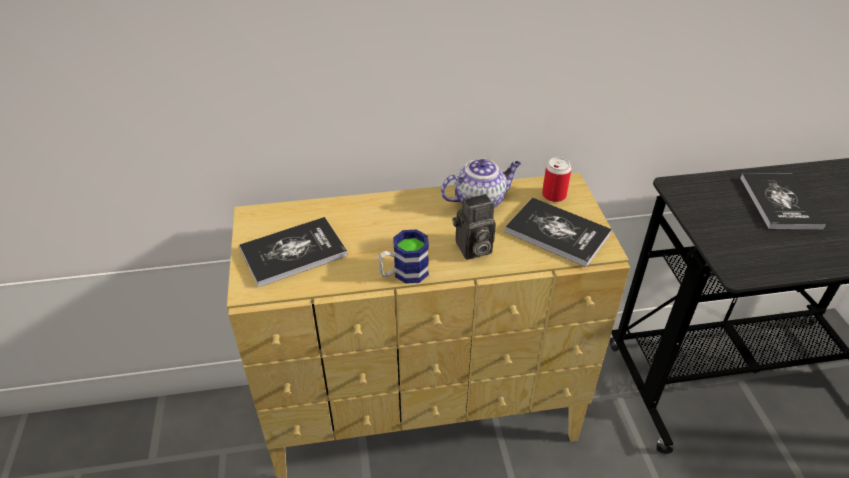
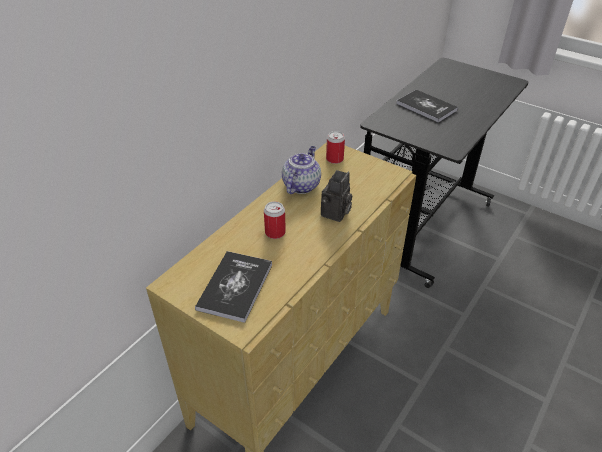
camera: 45 degrees left, 0 degrees up
mug [378,229,429,284] -> none
book [505,198,612,267] -> none
none -> can [264,201,286,239]

